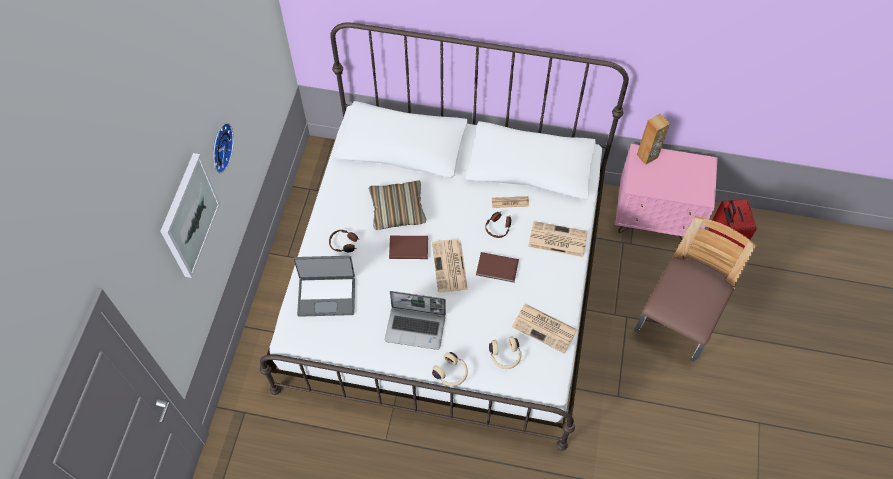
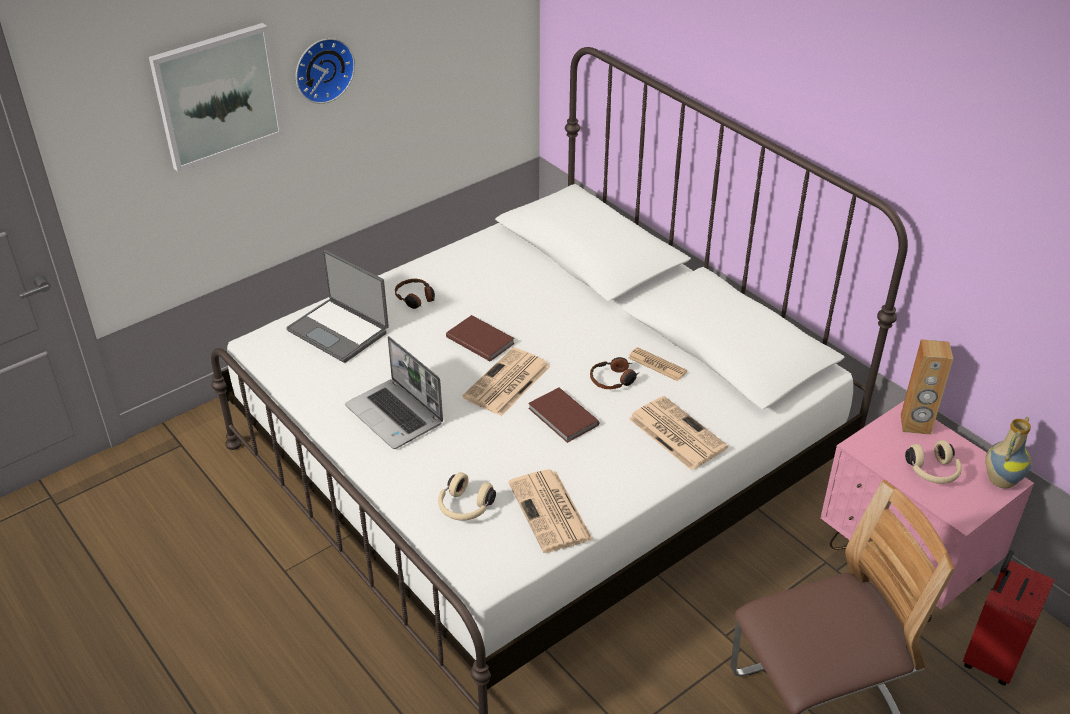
camera: 40 degrees right, 20 degrees down
pillow [369,180,426,230] -> none
beige headphones [432,352,468,386] -> beige headphones moved to [905,440,962,484]
none -> vase [985,417,1031,488]

